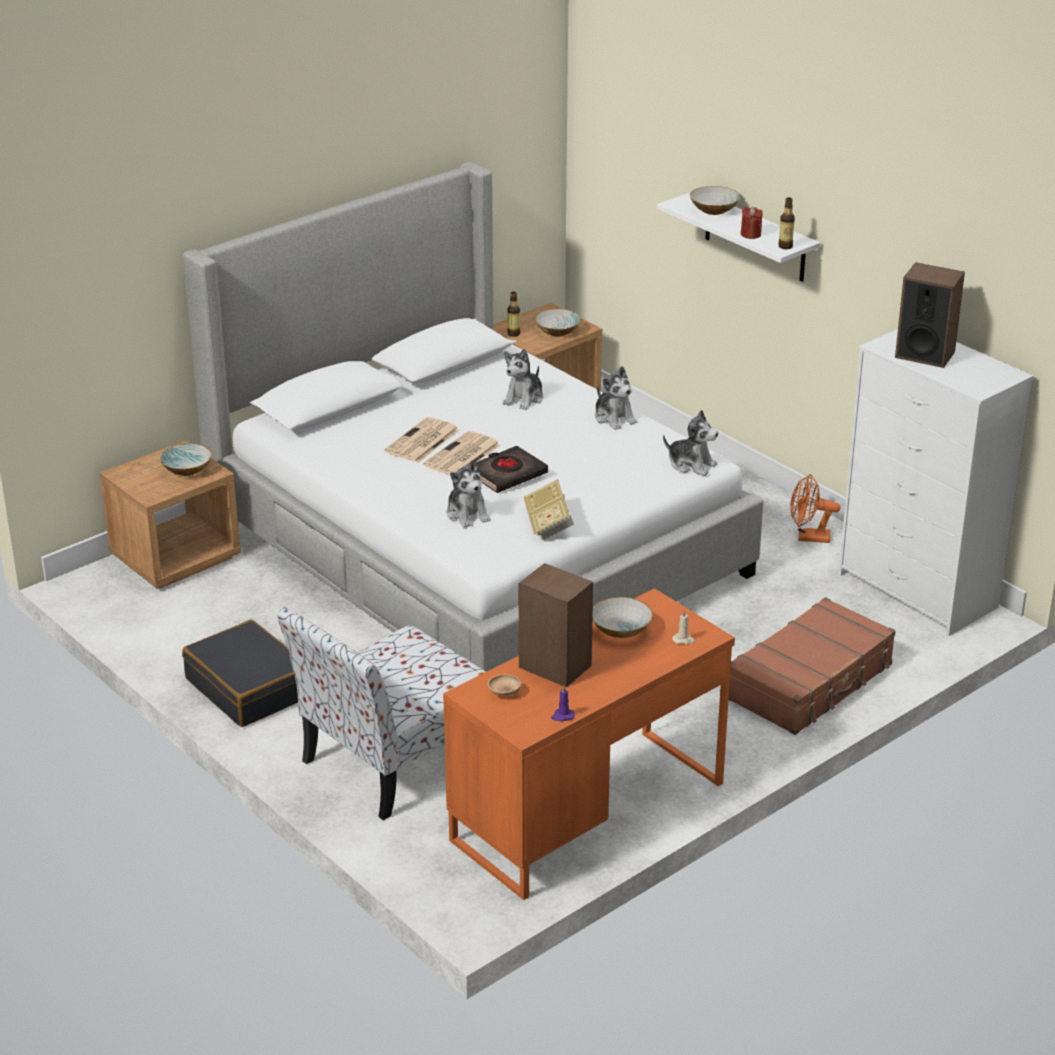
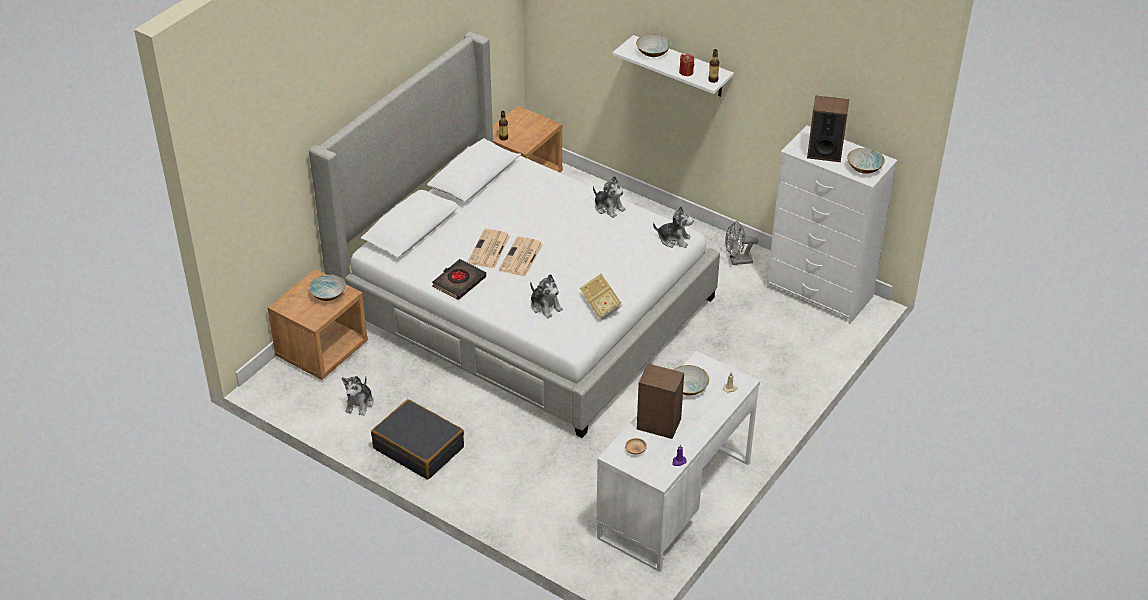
camera: 15 degrees left, 10 degrees up
chair [277,607,486,820] -> none
orange desk [443,588,735,900] -> white desk [596,351,760,572]
black book [476,446,548,493] -> black book moved to [432,259,486,300]
plush toy [503,349,543,410] -> plush toy moved to [342,376,374,416]
bowl [535,309,581,337] -> bowl moved to [847,148,885,174]
brown suitcase [729,597,896,735] -> none
orange fan [790,474,840,543] -> grey fan [725,221,759,265]

